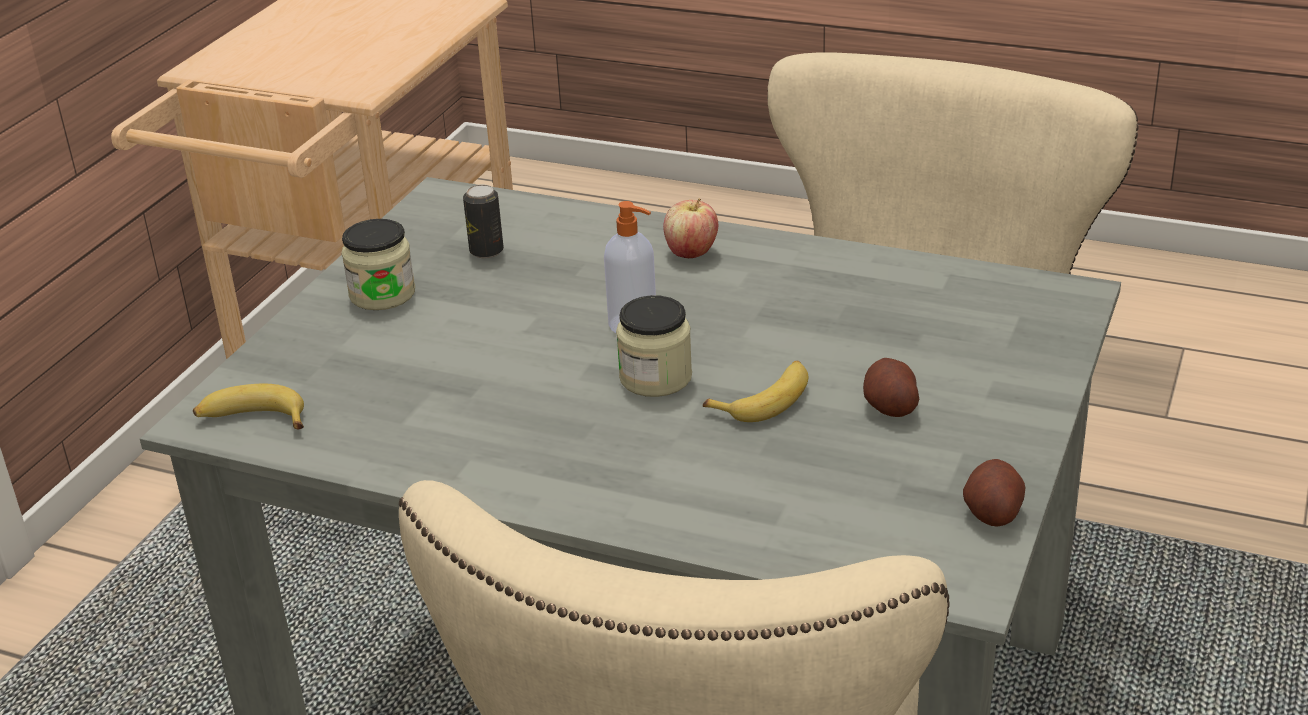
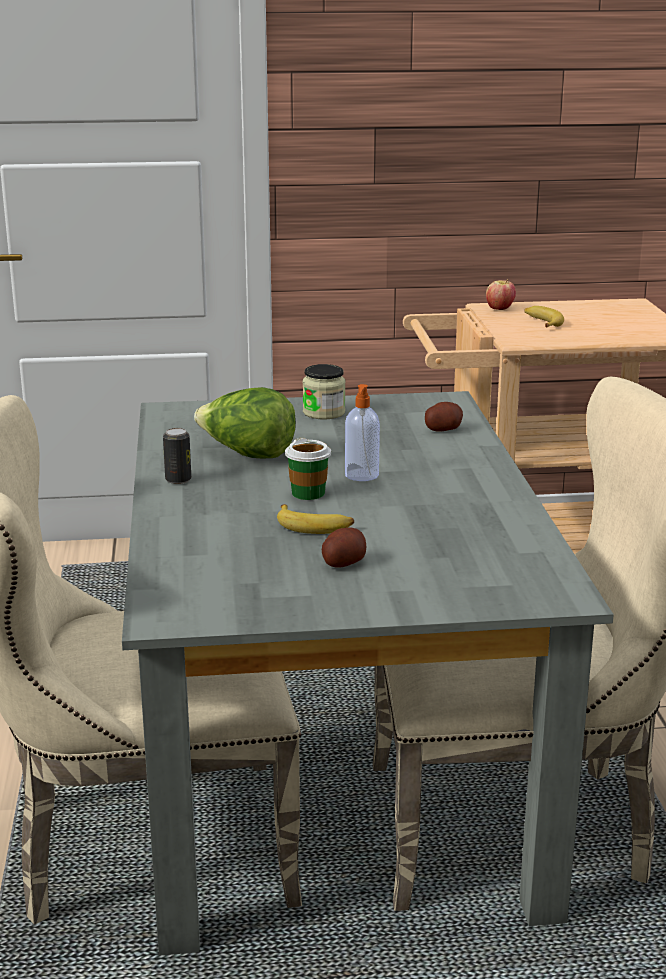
camera: 60 degrees right, 10 degrees down
banana [193,384,304,429] -> banana moved to [524,306,564,327]
can [463,184,504,258] -> can moved to [163,428,191,484]
jar [616,295,692,397] -> cup [285,438,331,500]
apple [663,198,718,258] -> apple moved to [486,279,516,310]
potato [963,459,1026,526] -> potato moved to [425,402,463,432]
none -> lettuce [194,387,296,458]

